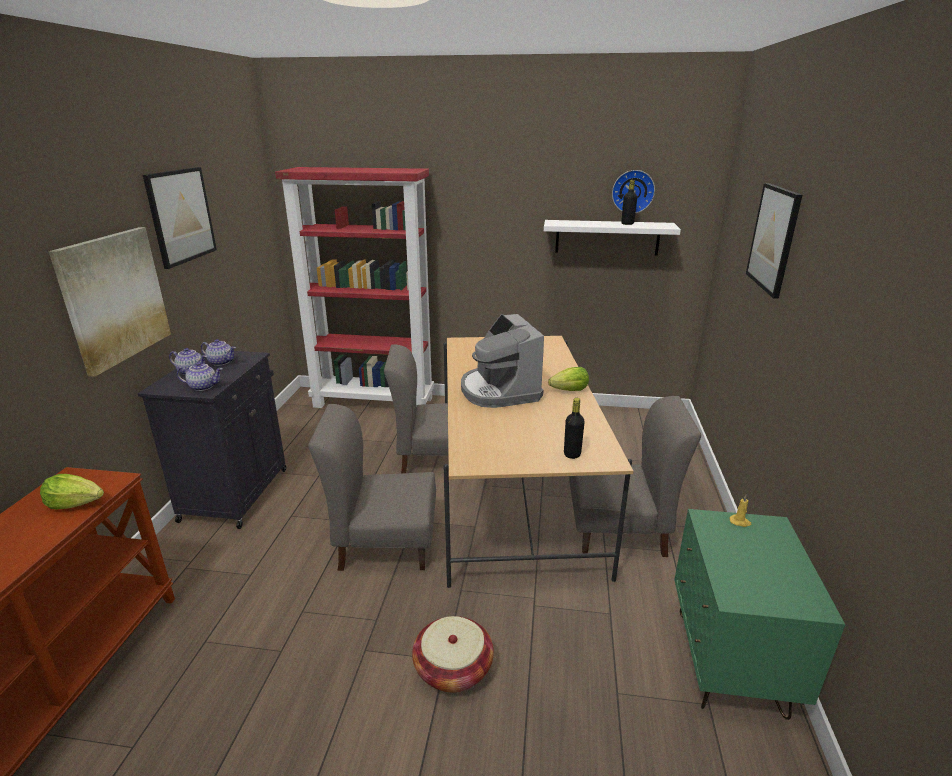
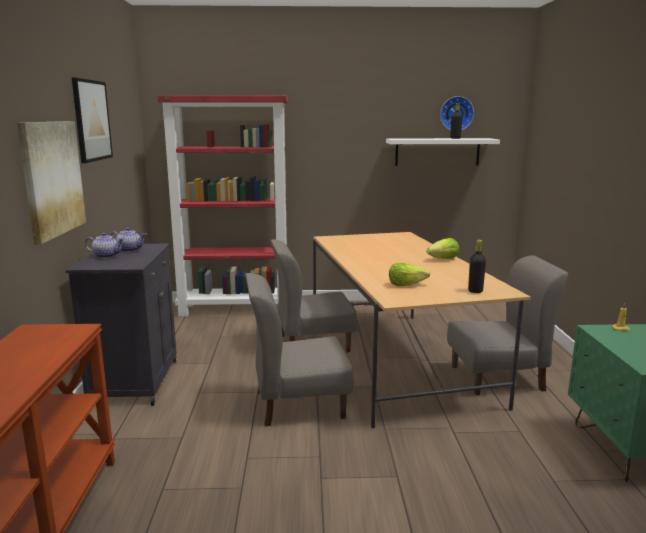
camera: 10 degrees left, 10 degrees down
lettuce [40,474,104,509] -> lettuce moved to [389,263,430,286]
teapot [177,362,223,391] -> none
basket [412,616,494,693] -> none
coffee machine [461,314,544,408] -> none
picture [746,183,802,299] -> none

